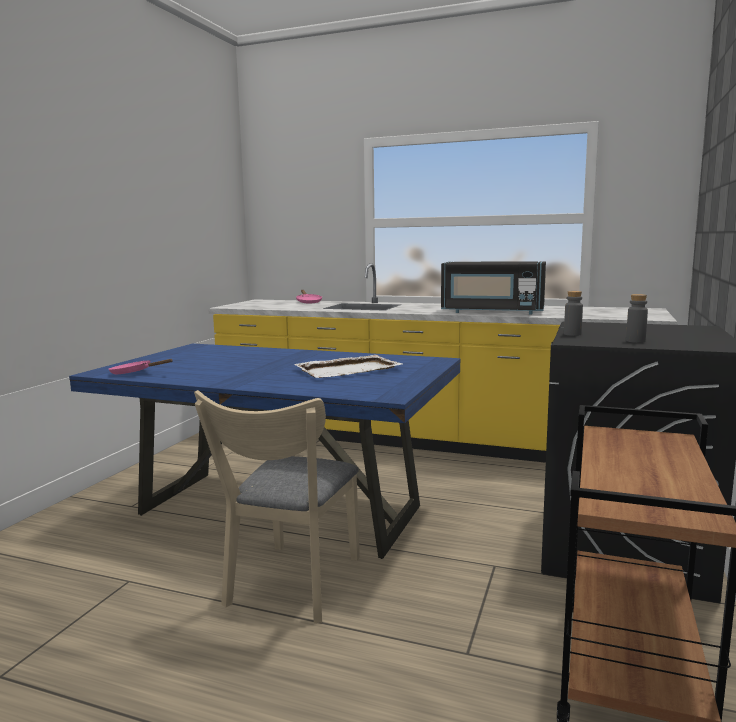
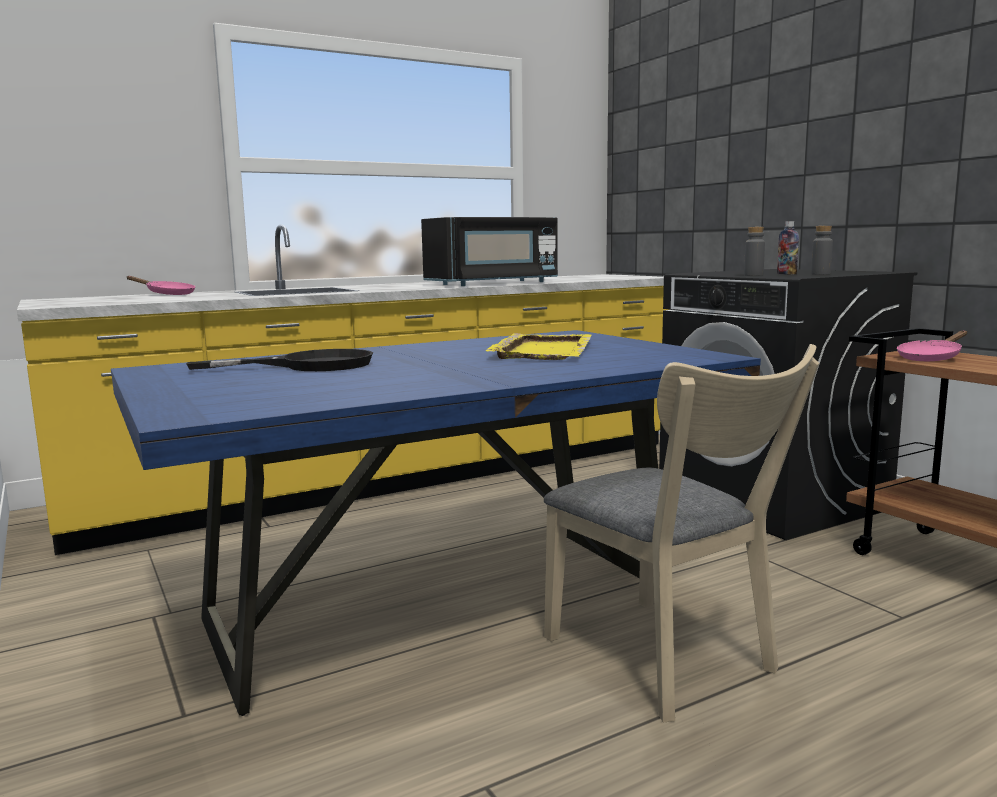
camera: 50 degrees left, 0 degrees up
pink frying pan [109,359,173,374] -> pink frying pan moved to [897,331,967,361]
white tray [294,355,403,378] -> yellow tray [486,333,591,360]
none -> black frying pan [186,349,373,371]
none -> bottle [777,221,799,275]

